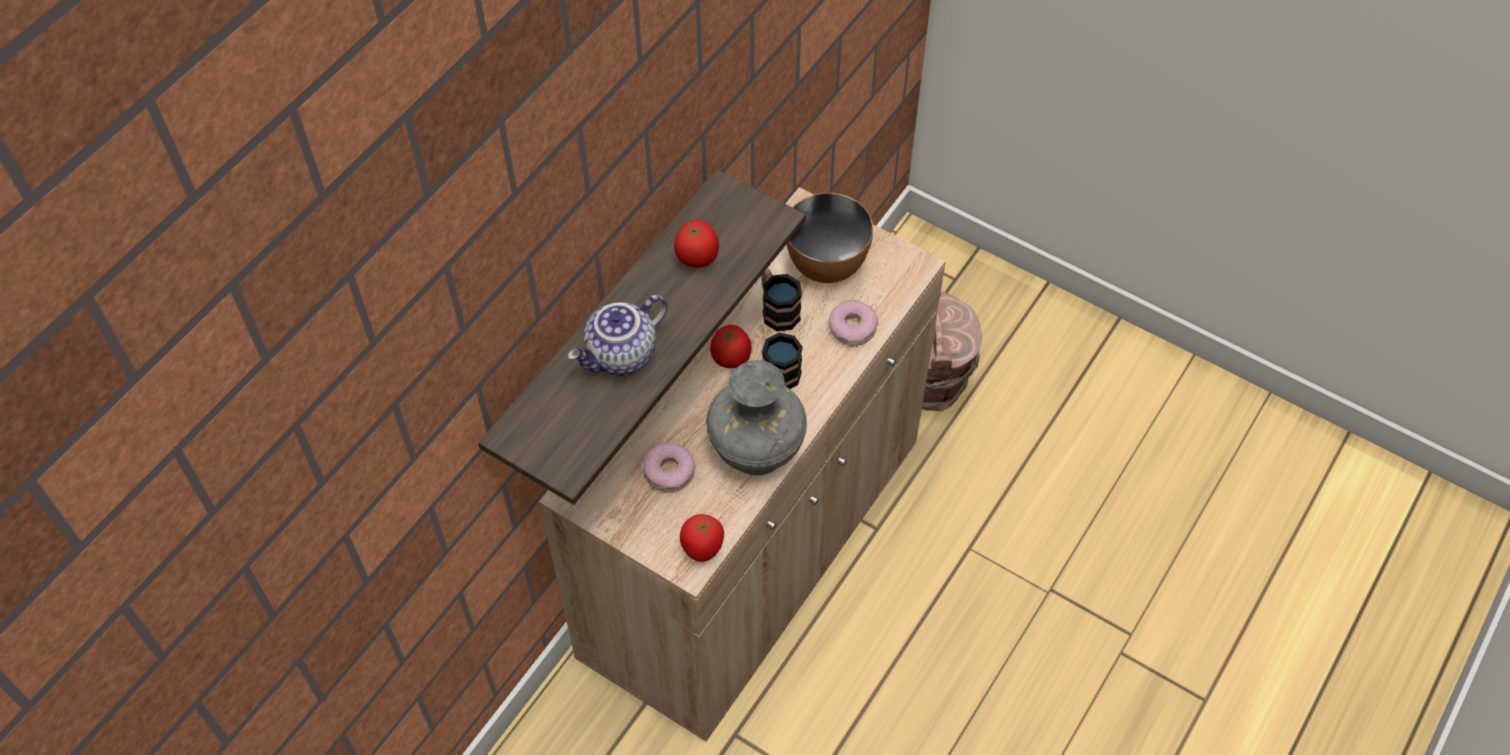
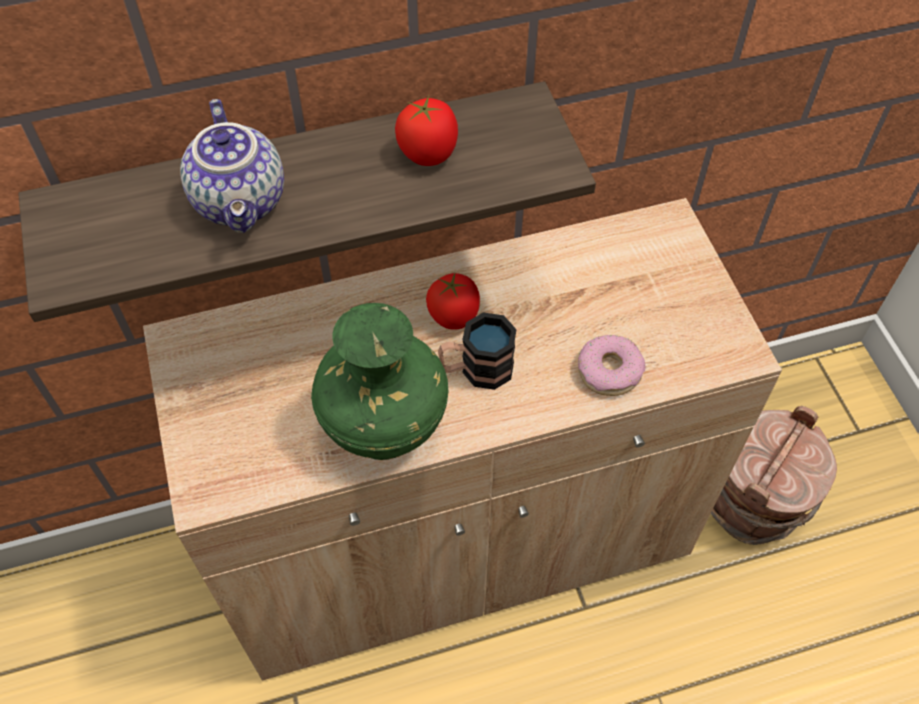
camera: 40 degrees right, 0 degrees up
teapot [568,294,668,376] -> teapot turned 105 degrees counterclockwise [180,99,284,233]
donut [643,443,695,492] -> none
tomato [680,514,724,562] -> none
grey vase [706,360,807,475] -> green vase [311,303,448,460]
mug [761,268,802,331] -> none
bowl [787,193,873,283] -> none

